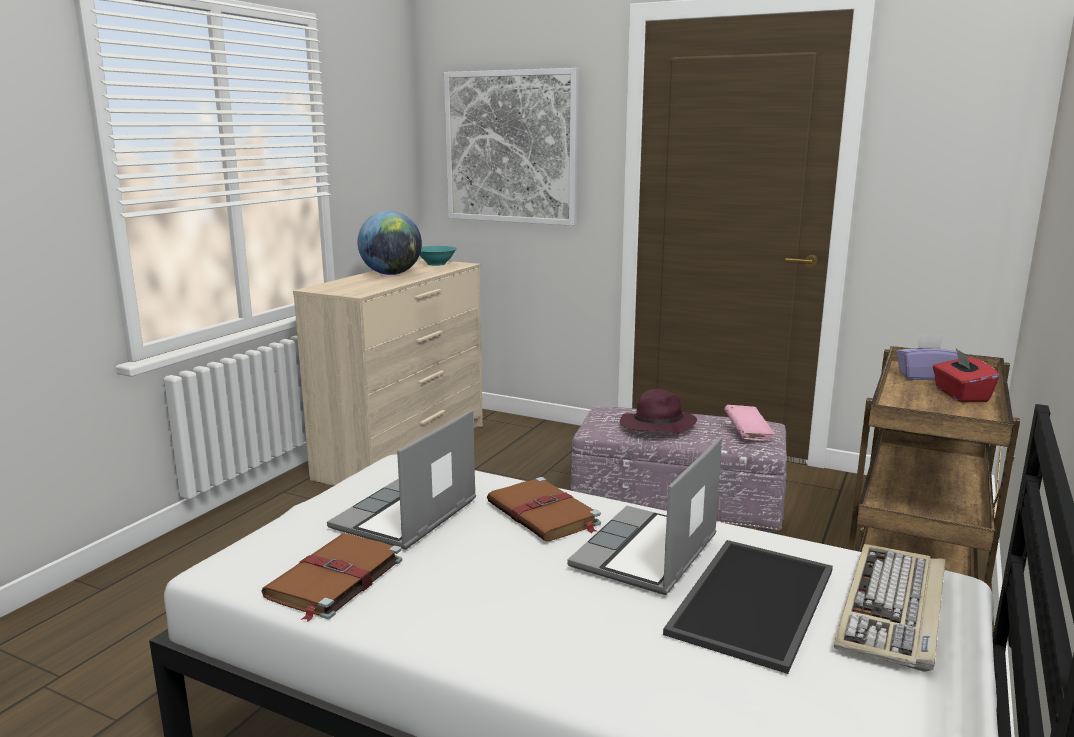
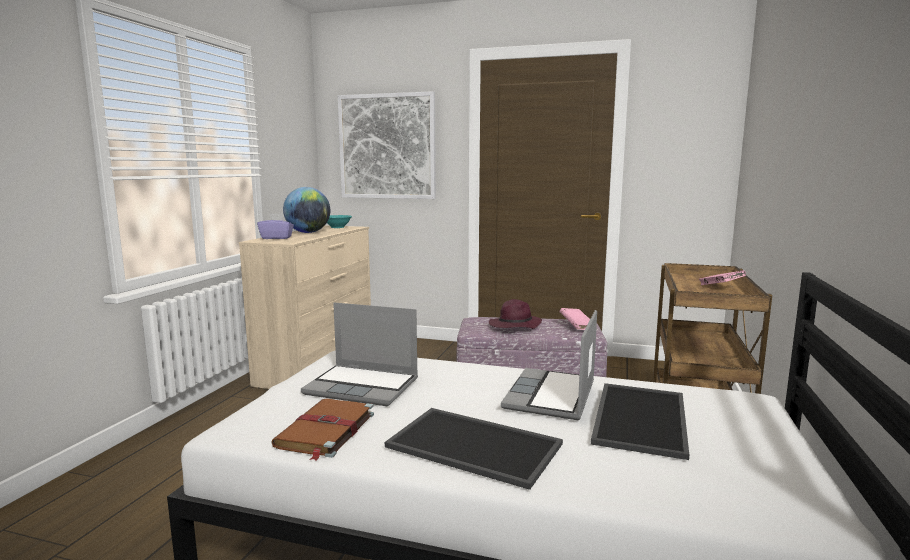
camera: 10 degrees left, 5 degrees down
laptop [327,410,476,550] -> laptop turned 90 degrees counterclockwise [301,303,418,406]
brown book [487,477,601,541] -> none
keyboard [834,544,946,672] -> none
purple tissue box [896,334,958,380] -> purple tissue box moved to [257,213,294,239]
red tissue box [933,349,1000,402] -> pink book [699,270,746,285]
none -> tray [385,408,563,490]

